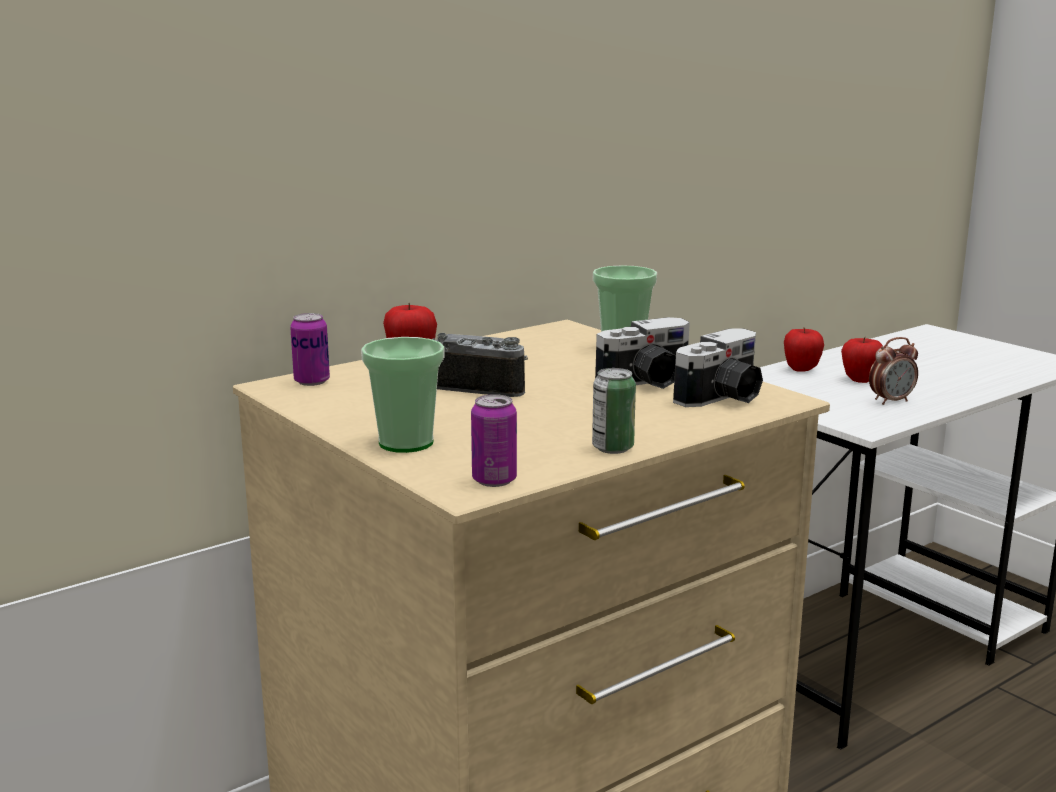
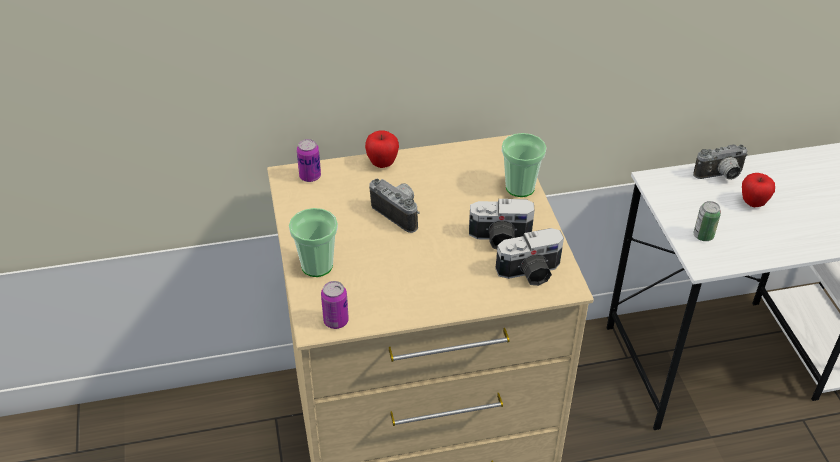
camera: 25 degrees right, 25 degrees up
can [592,368,636,454] -> can moved to [694,201,721,241]
apple [784,327,824,372] -> camera [693,144,748,180]
alarm clock [869,337,918,405] -> none

